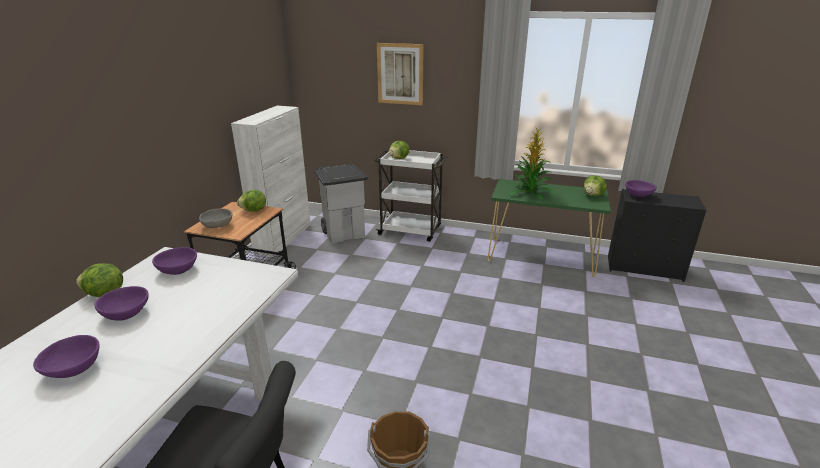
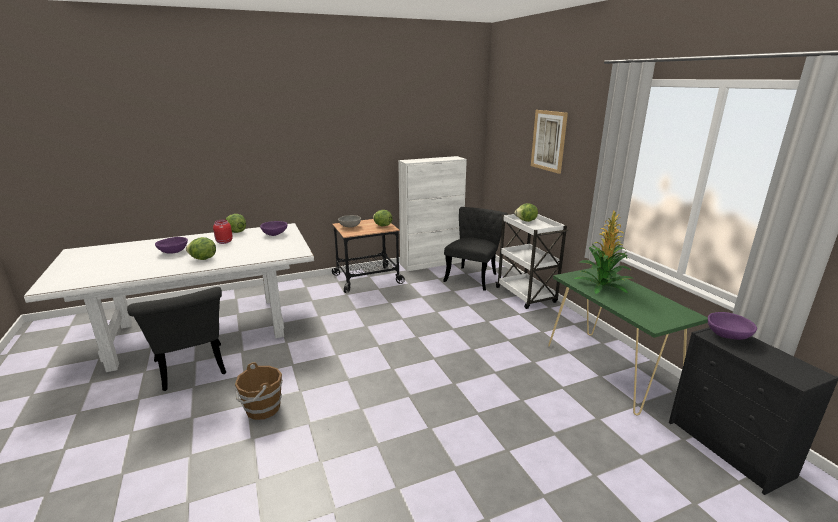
camera: 50 degrees right, 5 degrees down
purple bowl [95,286,149,321] -> red jar [213,219,233,244]
grey trash can [314,164,368,243] -> black chair [443,207,508,291]
lettuce [583,175,607,196] -> lettuce moved to [186,237,216,260]

